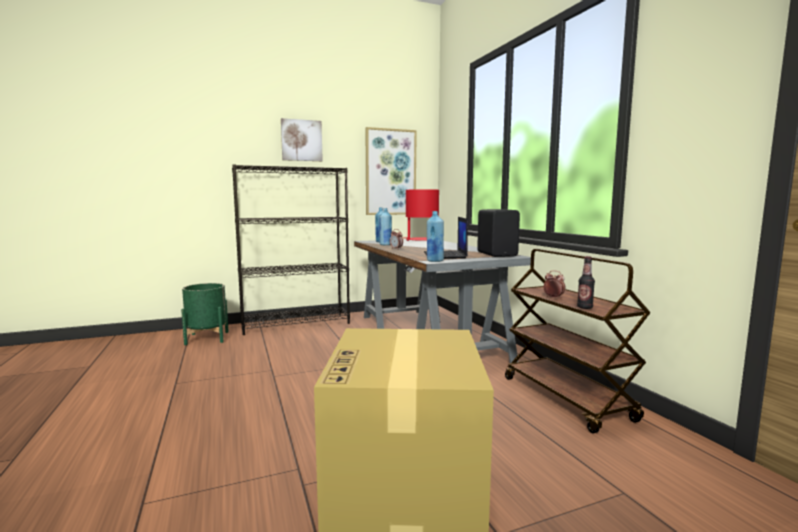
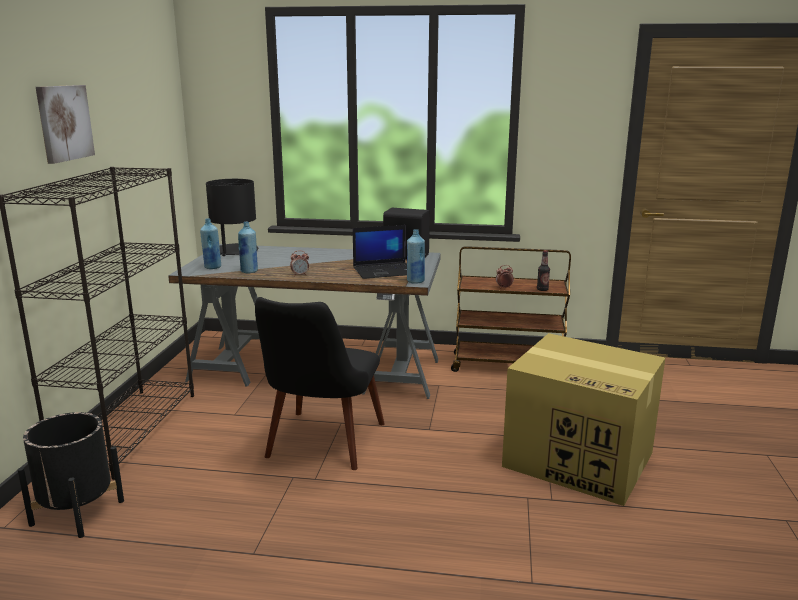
camera: 60 degrees left, 10 degrees up
green planter [181,283,229,345] -> black planter [18,412,124,538]
picture [366,127,417,215] -> none
red table lamp [406,189,439,241] -> black table lamp [206,179,258,256]
laptop [424,217,468,259] -> laptop turned 45 degrees counterclockwise [353,225,407,279]
none -> black chair [255,297,385,470]

